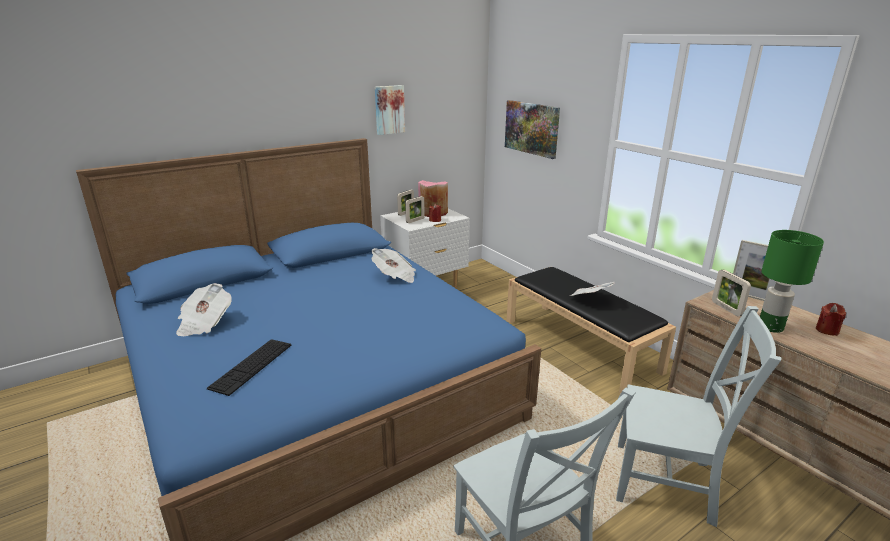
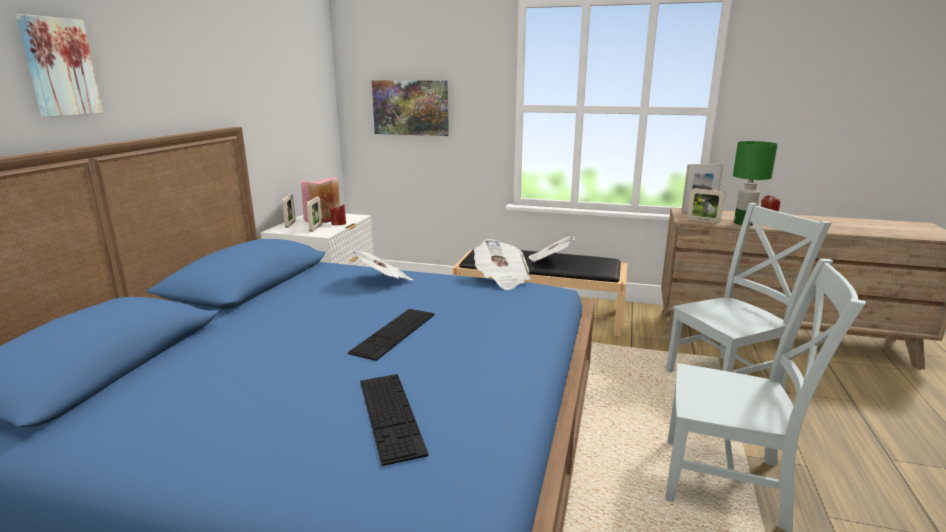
camera: 40 degrees left, 5 degrees down
newspaper [176,283,232,336] -> newspaper moved to [474,239,531,290]
picture [375,85,405,135] -> picture moved to [16,14,103,117]
none -> keyboard [348,309,434,361]

